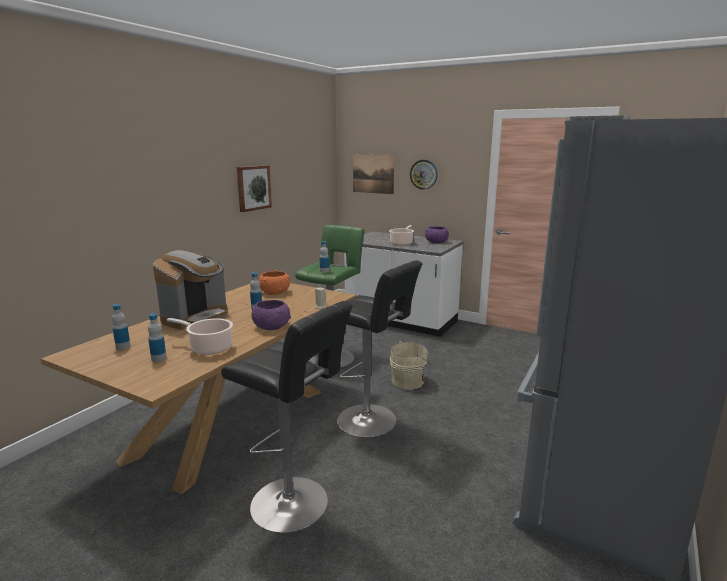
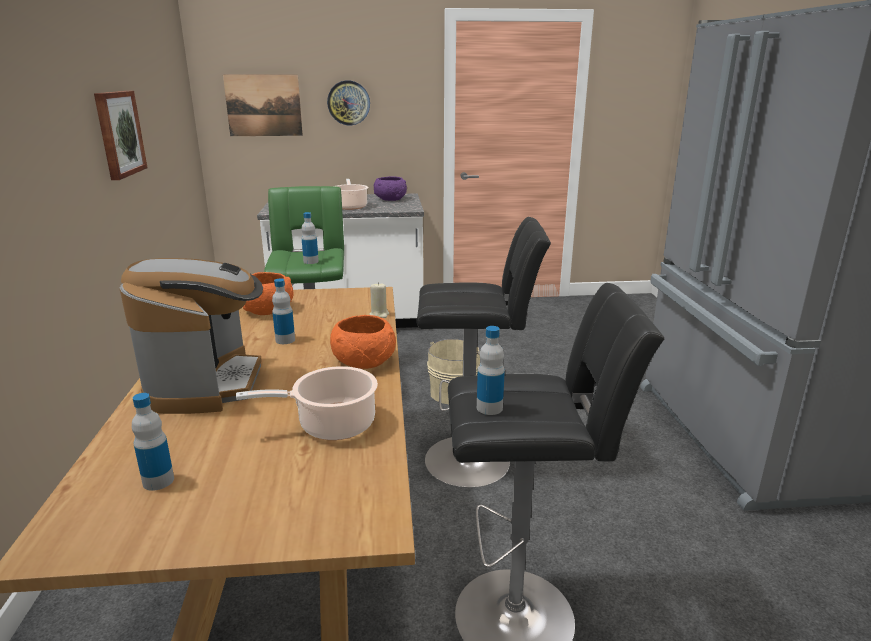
camera: 35 degrees left, 5 degrees up
bottle [148,314,167,362] -> bottle moved to [477,326,505,415]
purple bowl [251,300,291,330] -> orange bowl [330,315,396,369]

